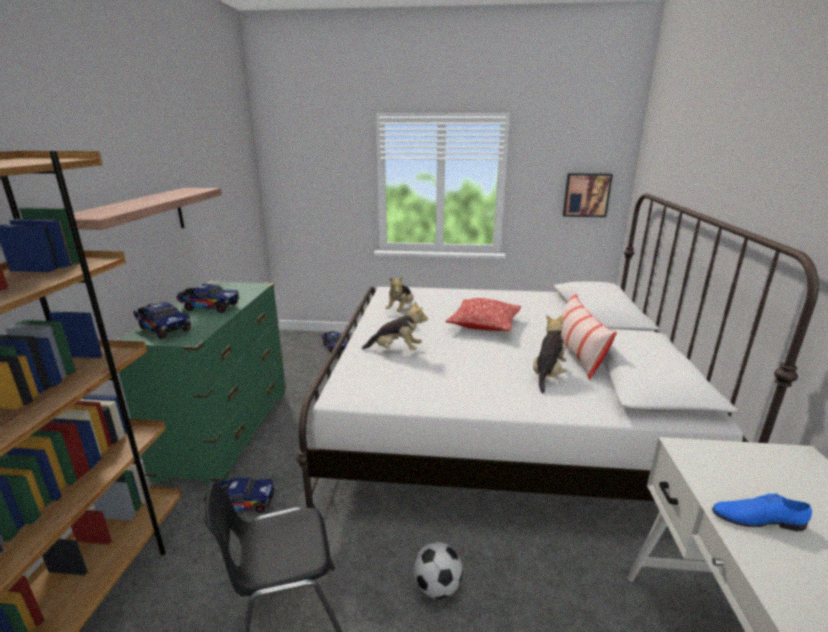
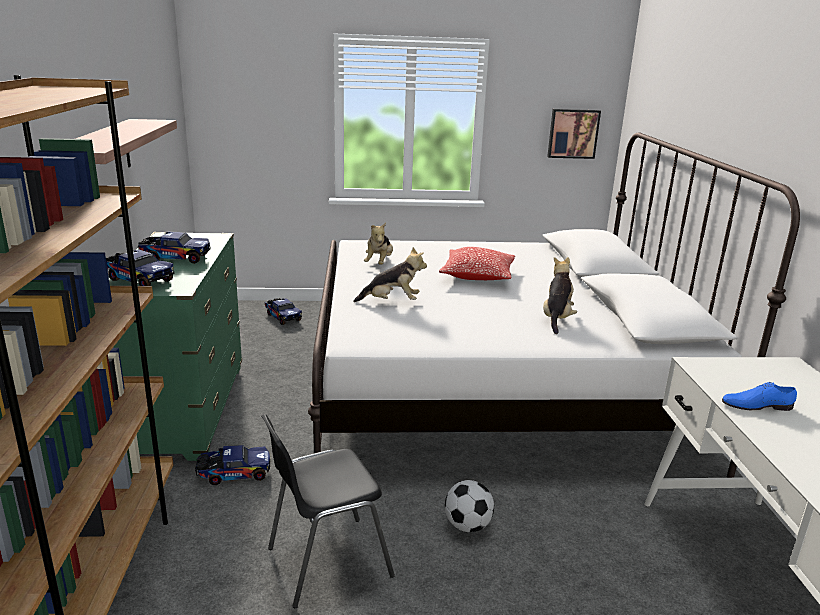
camera: 10 degrees left, 0 degrees up
pillow [561,293,617,380] -> none

